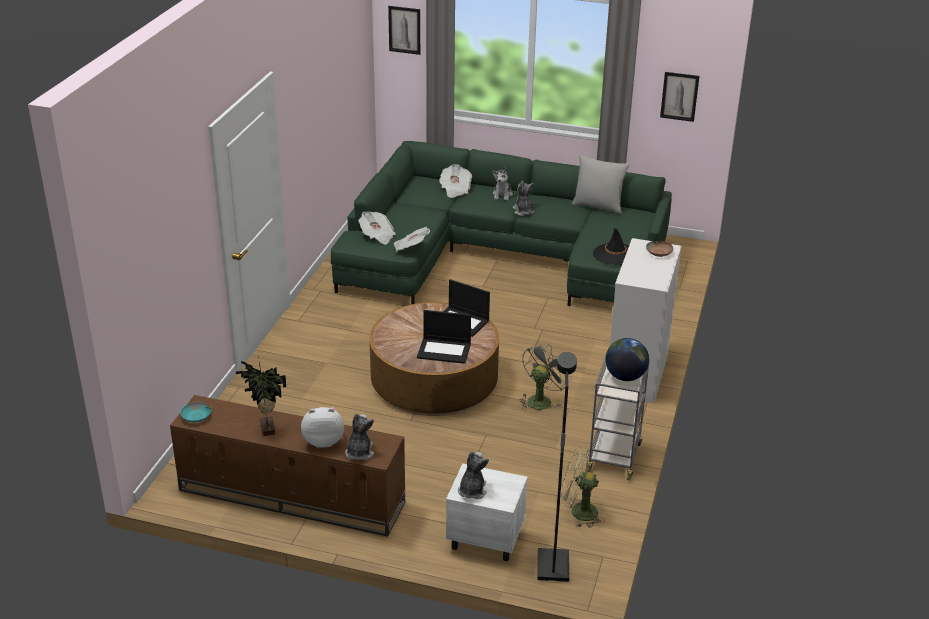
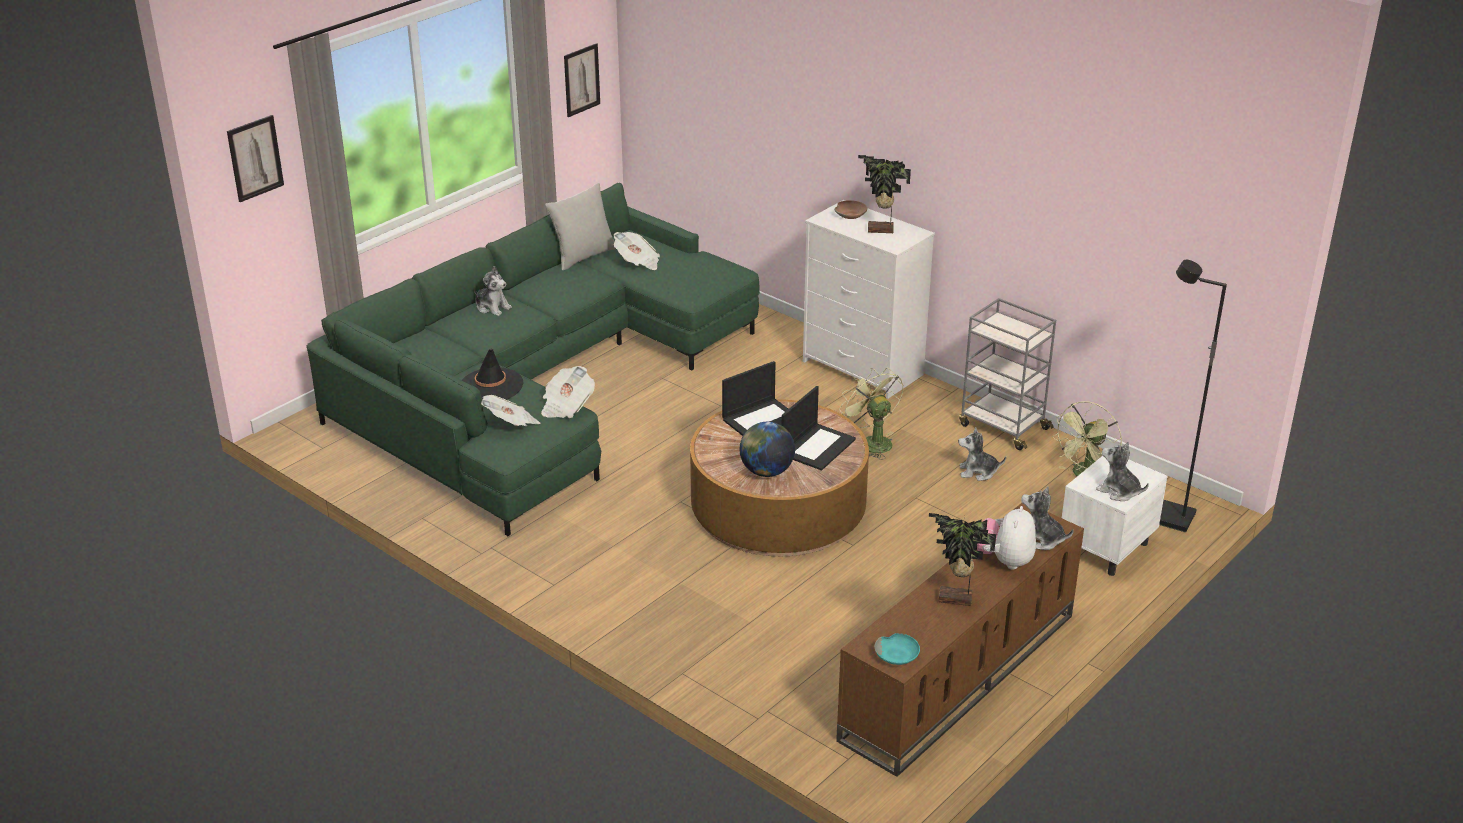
camera: 65 degrees left, 0 degrees up
newspaper [439,164,472,198] -> newspaper moved to [614,232,660,270]
plush toy [513,181,535,216] -> plush toy moved to [958,427,1006,481]
grey fan [519,343,572,410] -> green fan [839,368,903,460]
black hat [593,228,629,265] -> black hat moved to [462,349,524,400]
globe [605,338,649,381] -> globe moved to [740,422,795,477]
none -> potted plant [858,155,911,233]

